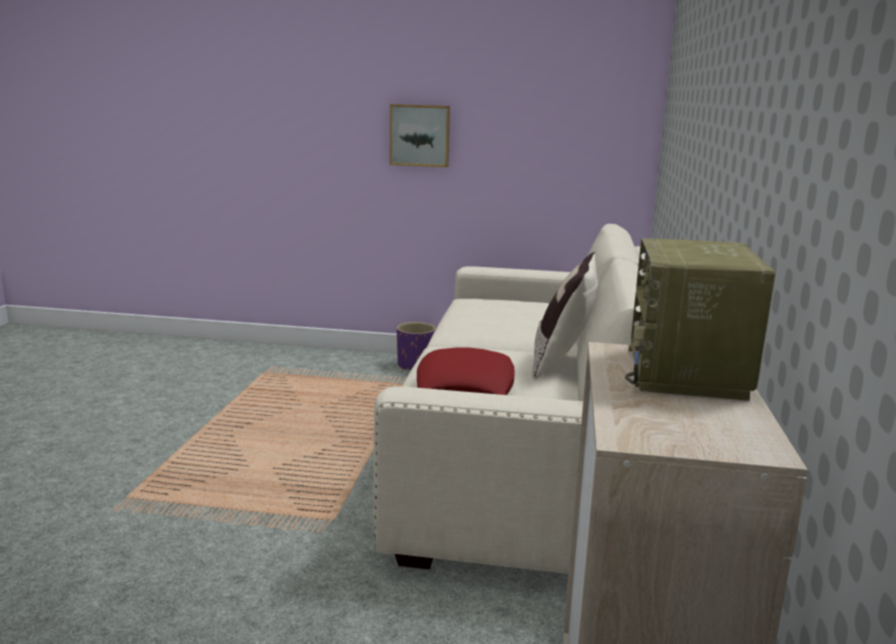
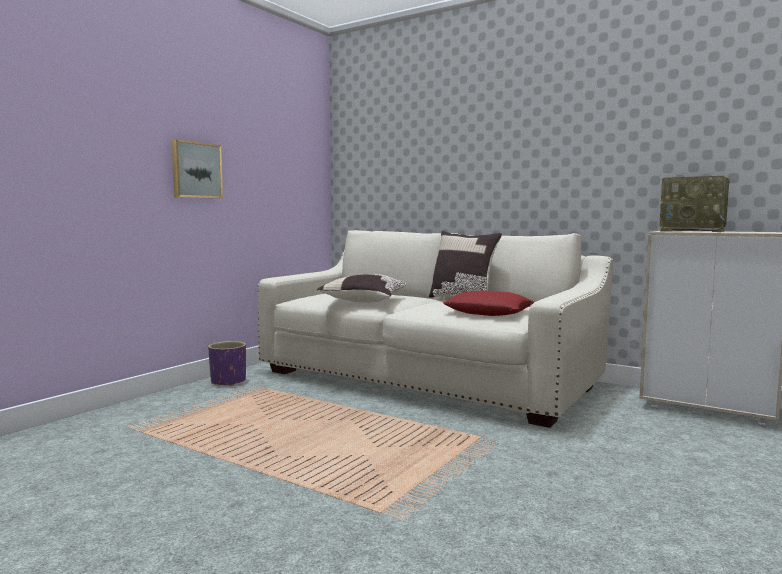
camera: 65 degrees left, 10 degrees down
none -> pillow [317,274,406,303]

